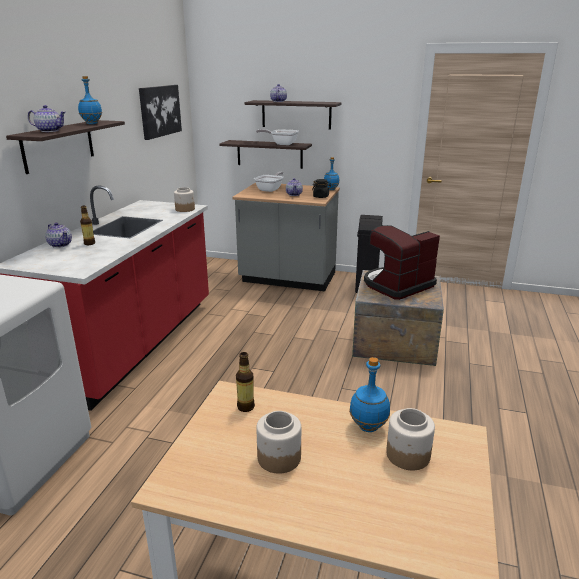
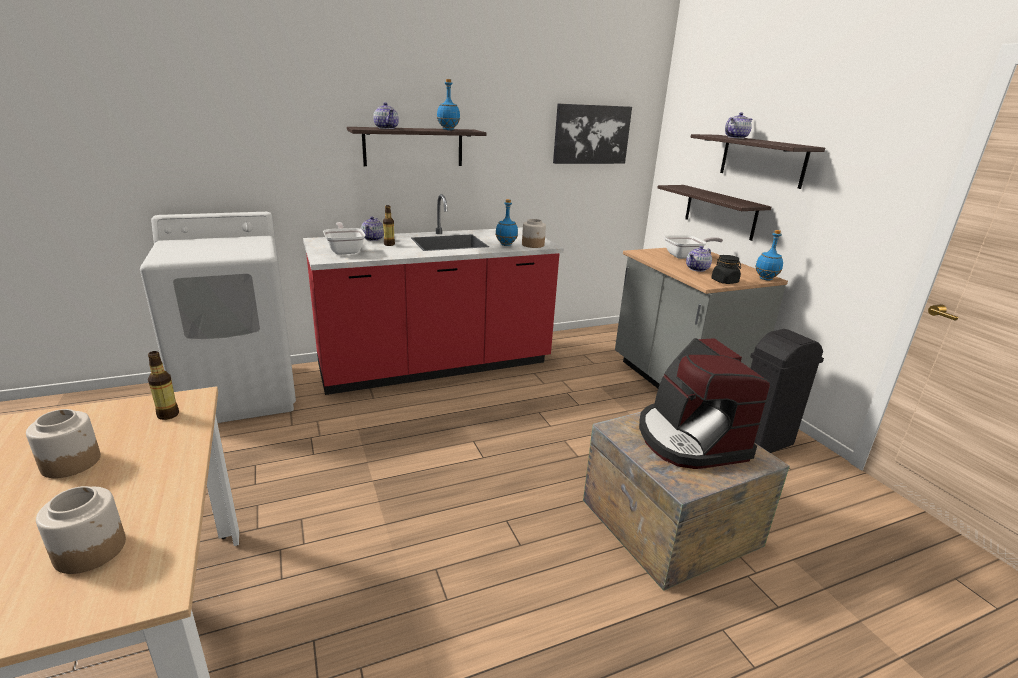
camera: 50 degrees right, 0 degrees up
frying pan [256,129,299,145] -> frying pan moved to [323,222,365,255]
blue bottle [349,357,390,432] -> blue bottle moved to [496,199,518,246]
coffee machine [364,225,440,300] -> coffee machine turned 120 degrees counterclockwise [639,338,770,469]

